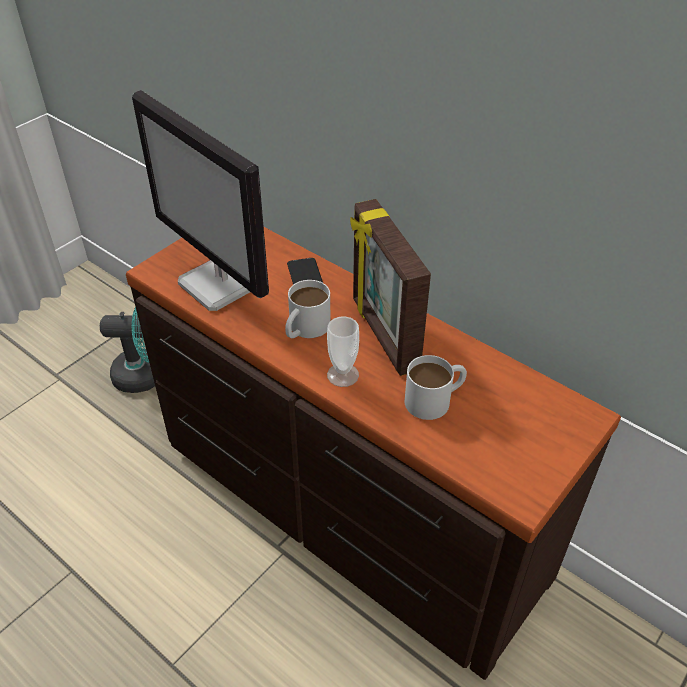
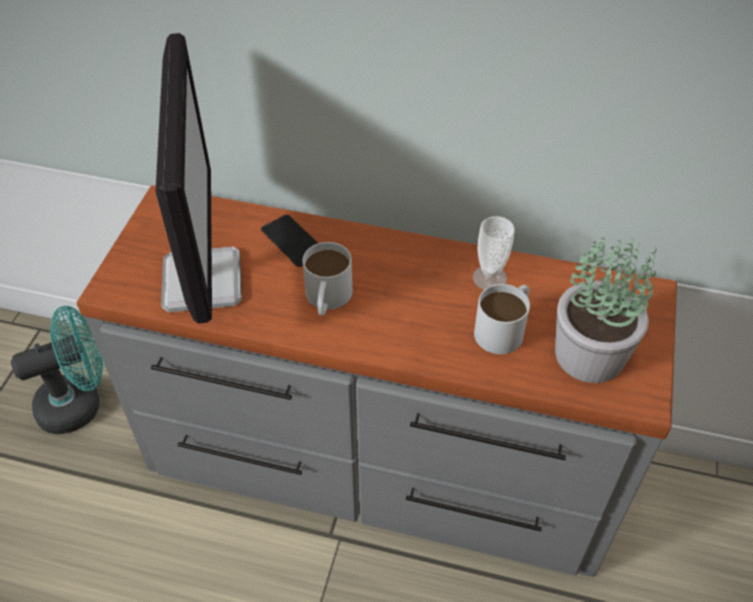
camera: 25 degrees left, 5 degrees up
brown dresser [126,227,621,680] -> grey dresser [76,185,677,577]
monitor [132,90,269,311] -> monitor turned 120 degrees counterclockwise [155,33,242,324]
cup [327,316,359,387] -> cup moved to [473,216,515,290]
picture frame [350,199,431,376] -> none
none -> potted plant [555,237,656,383]

